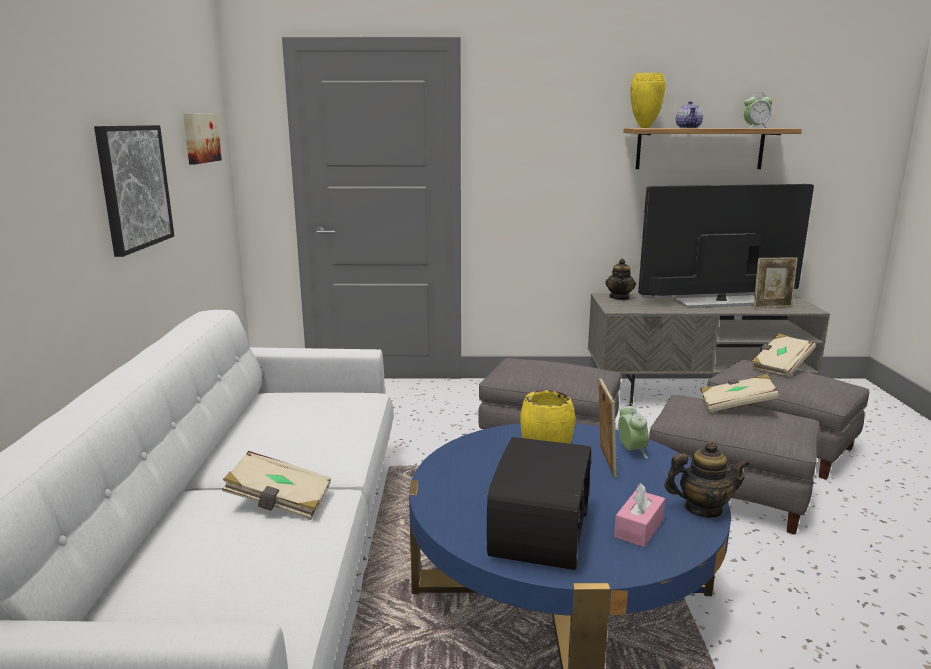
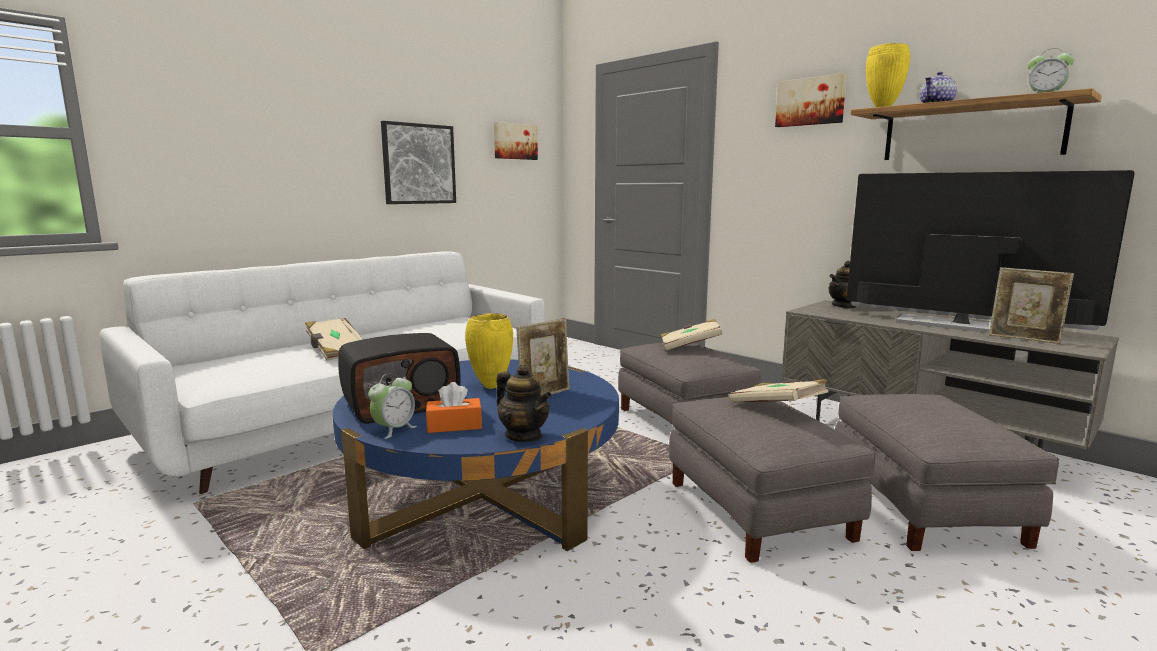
camera: 45 degrees right, 5 degrees down
pink tissue box [614,483,665,547] -> orange tissue box [426,382,482,433]
alarm clock [618,403,649,459] -> alarm clock moved to [368,373,417,439]
beige book [751,333,816,377] -> beige book moved to [661,319,722,350]
none -> picture [775,73,847,127]

